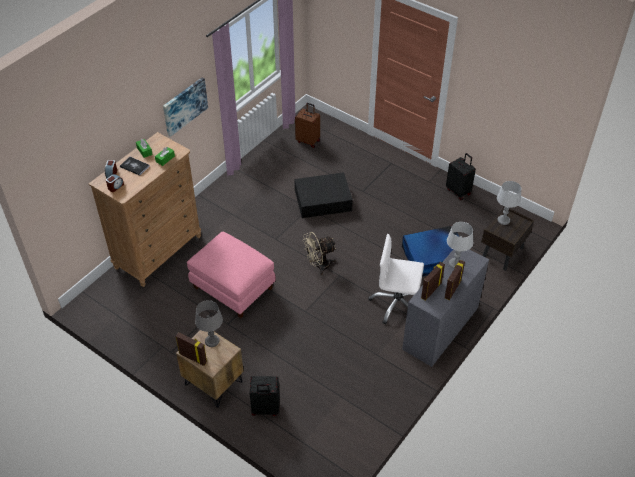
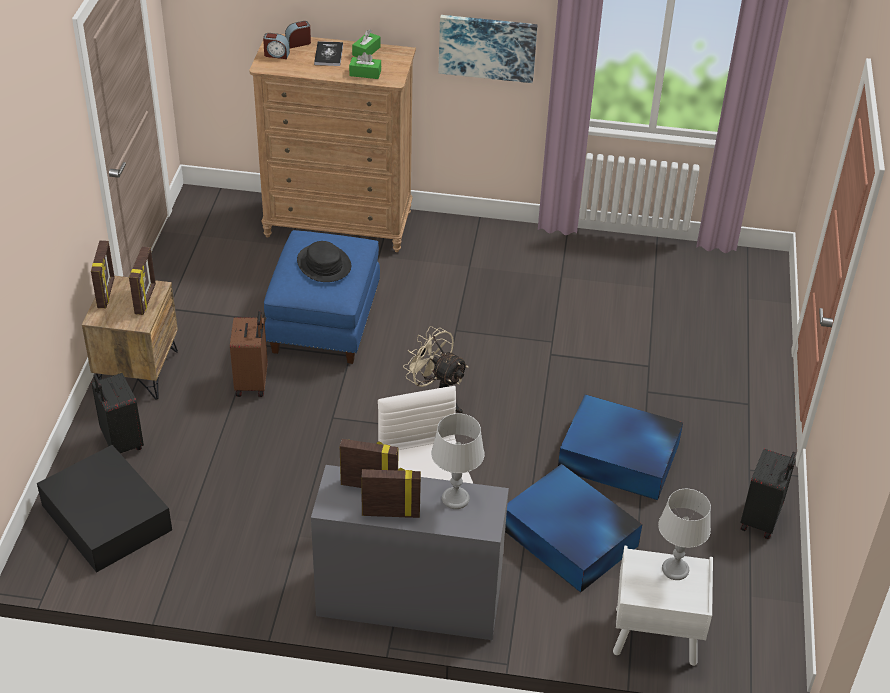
camera: 60 degrees right, 5 degrees down
pink ottoman [187,232,276,318] -> blue ottoman [264,230,380,364]
grey table lamp [195,300,223,347] -> picture frame [129,247,156,315]
brown suitcase [295,103,320,148] -> brown suitcase moved to [230,311,268,397]
black storage box [295,172,353,218] -> black storage box moved to [37,445,172,573]
brown nightstand [481,206,534,271] -> white nightstand [613,545,713,666]
none -> black hat [297,241,351,282]
none -> blue storage box [558,394,683,500]

